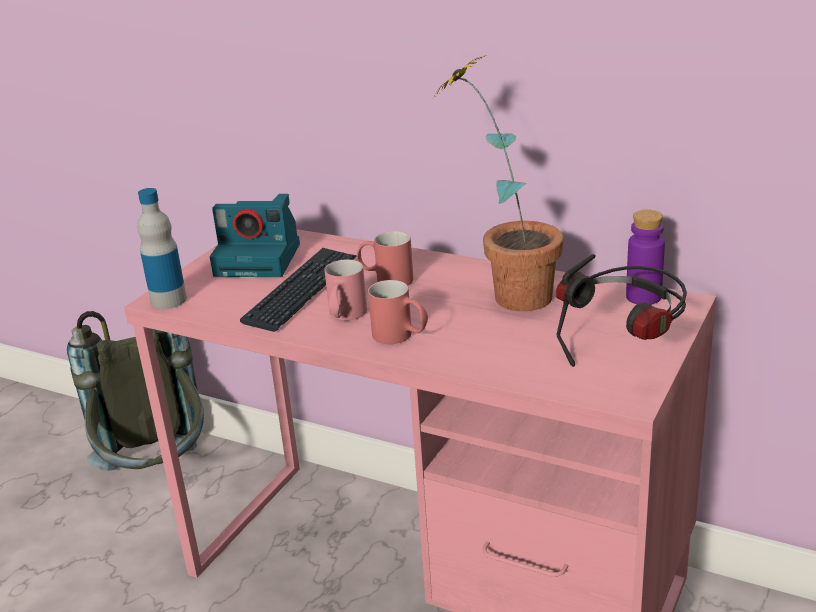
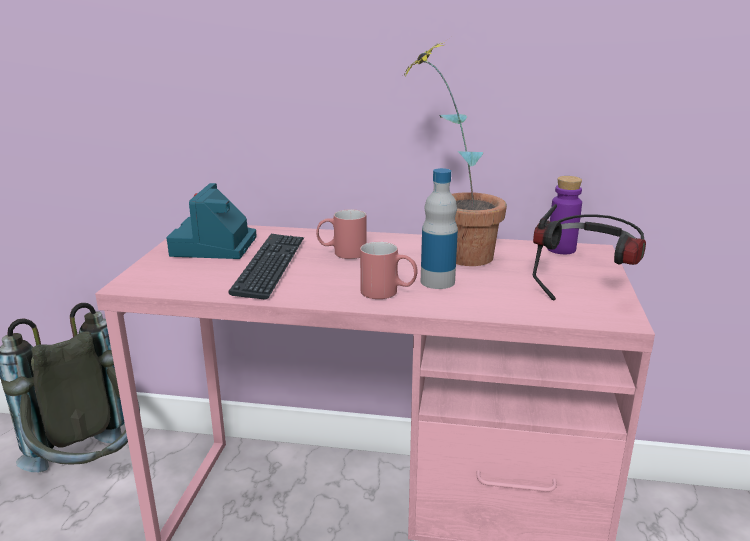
camera: 20 degrees left, 5 degrees down
bottle [138,188,187,309] -> bottle moved to [421,168,458,289]
camera [210,194,300,277] -> camera turned 105 degrees clockwise [166,183,257,259]
pink mug [324,260,367,321] -> none

